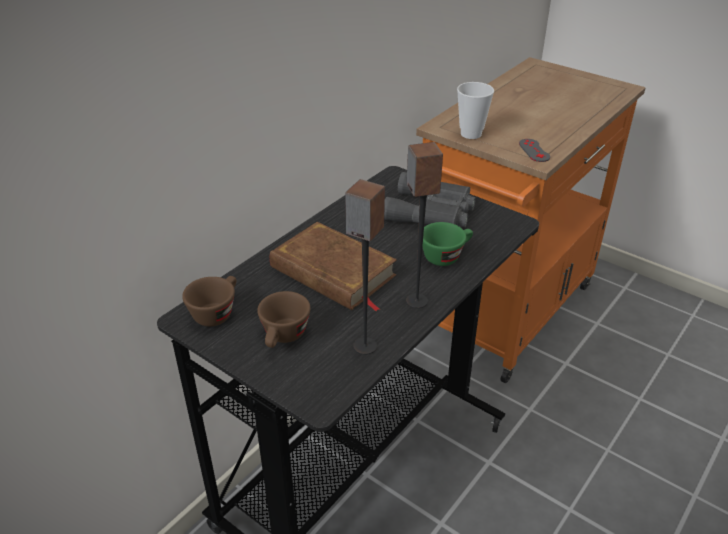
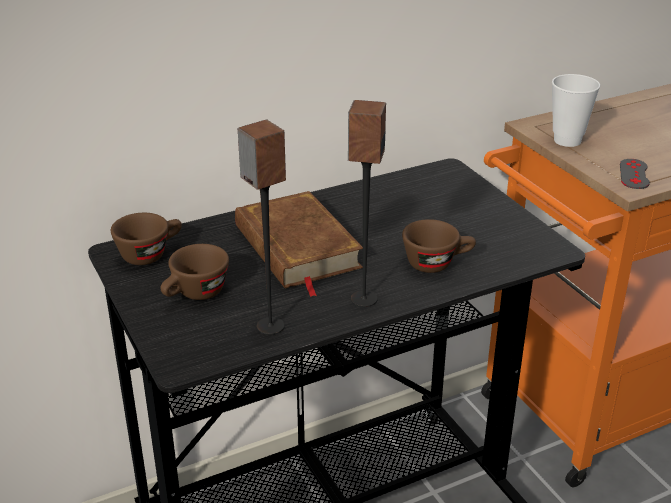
camera: 25 degrees right, 5 degrees down
grey binoculars [384,172,476,227] -> none
green cup [422,222,473,266] -> brown cup [402,219,476,273]

